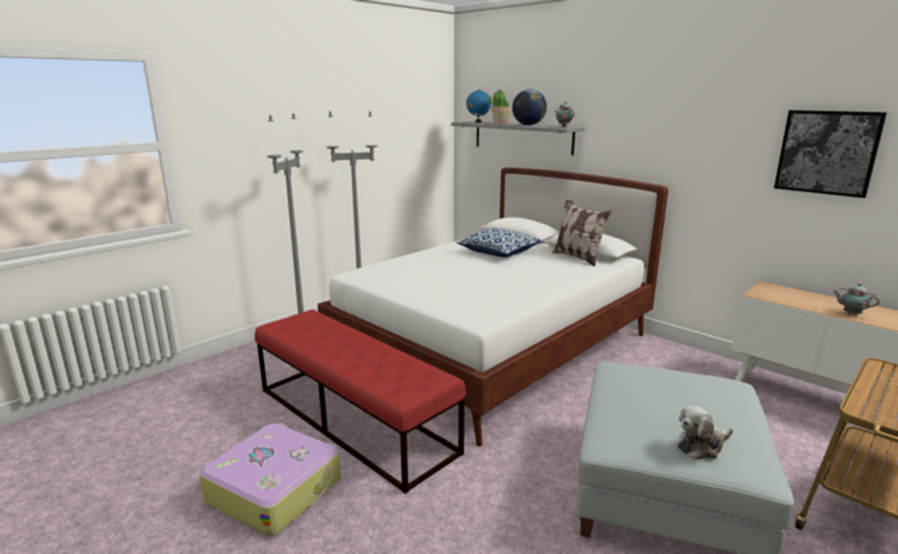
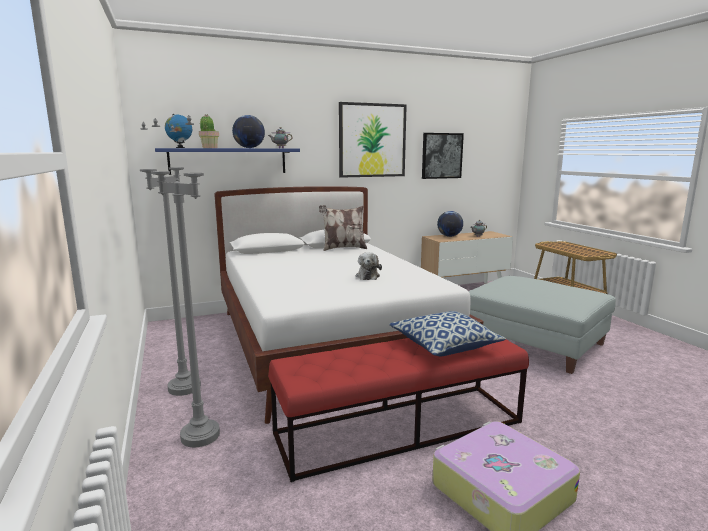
camera: 65 degrees left, 5 degrees down
grey shelf [451,121,585,155] -> blue shelf [155,148,300,175]
pillow [457,228,542,257] -> pillow moved to [389,311,506,356]
plush toy [677,406,733,460] -> plush toy moved to [356,252,382,280]
none -> picture [339,102,407,178]
none -> globe [437,211,463,237]

